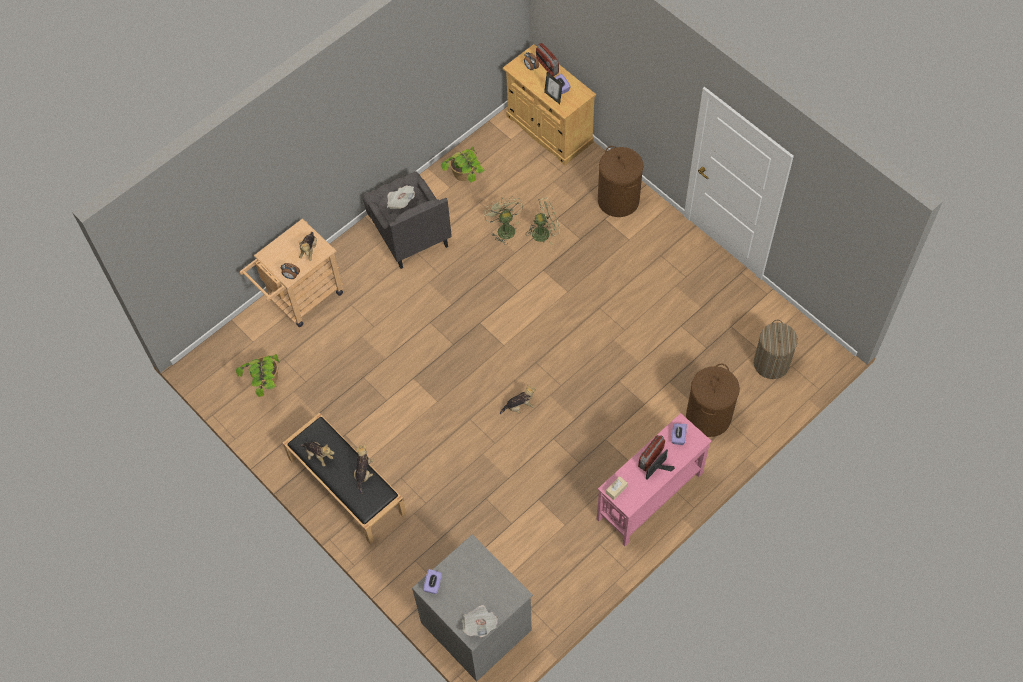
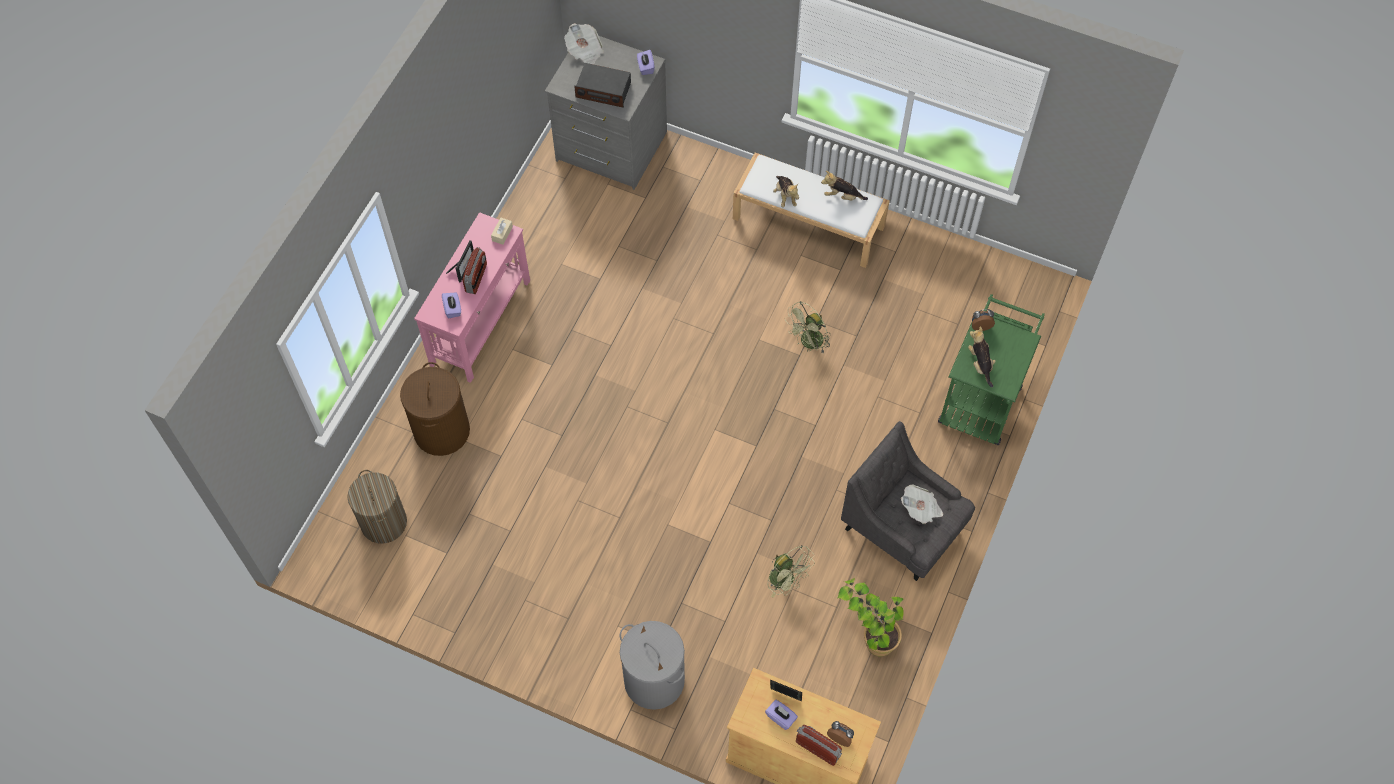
camera: 155 degrees right, 0 degrees up
potted plant [236,354,280,397] -> none
beige cart [239,219,343,327] -> green cart [938,294,1045,445]
black bench [283,413,406,545] -> white bench [733,152,890,268]
plush toy [500,385,536,414] -> none
green fan [526,198,560,245] -> green fan moved to [785,301,830,354]
brown laundry basket [598,146,644,217] -> grey laundry basket [620,621,685,710]
none -> radio [574,63,631,108]

